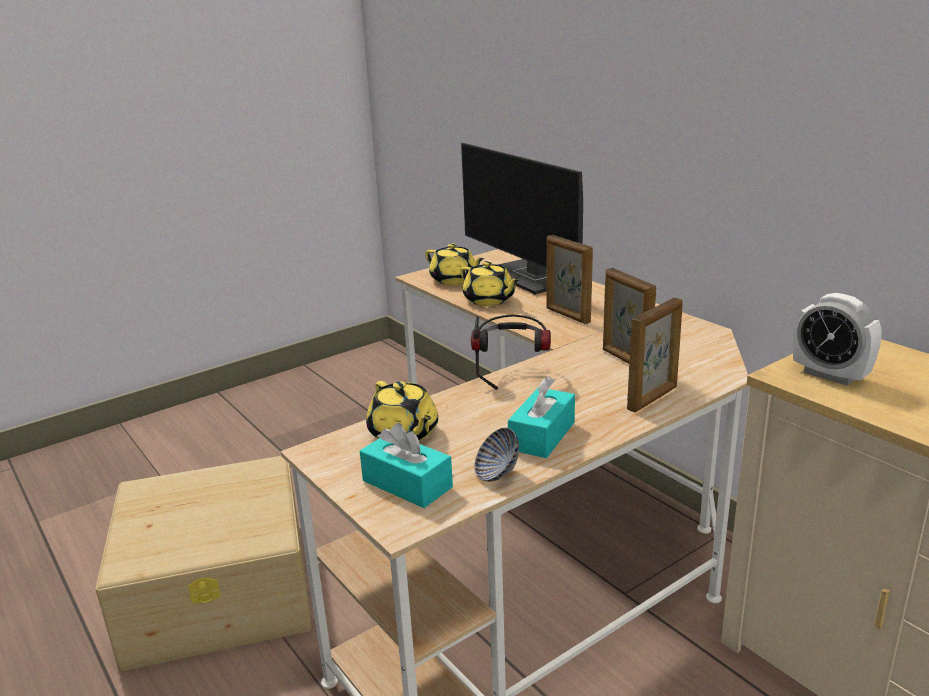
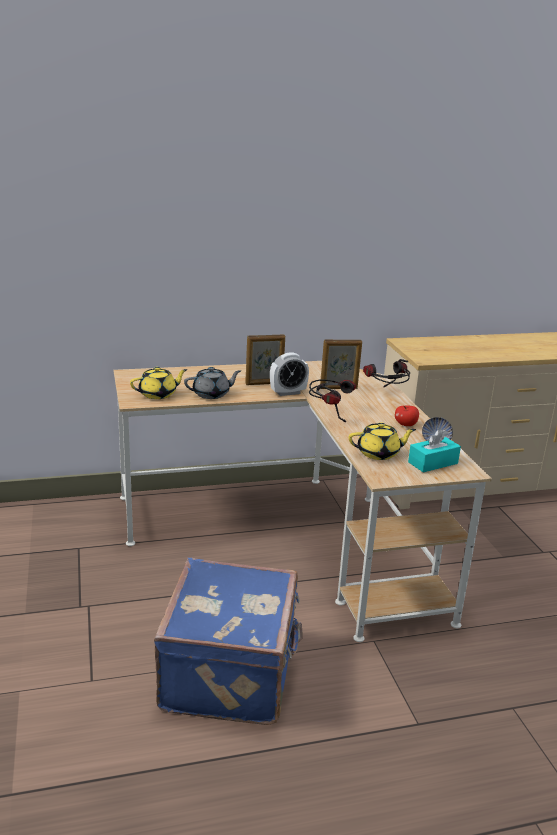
camera: 70 degrees left, 0 degrees up
beige storage box [95,456,312,671] -> blue suitcase [154,558,303,725]
yellow teapot [460,261,521,306] -> grey teapot [184,367,241,399]
monitor [461,143,583,295] -> none
turquoise tissue box [508,376,575,458] -> apple [395,405,419,426]
picture frame [627,298,683,412] -> headphones [363,359,410,387]
alarm clock [793,293,882,386] -> alarm clock moved to [270,352,309,396]

